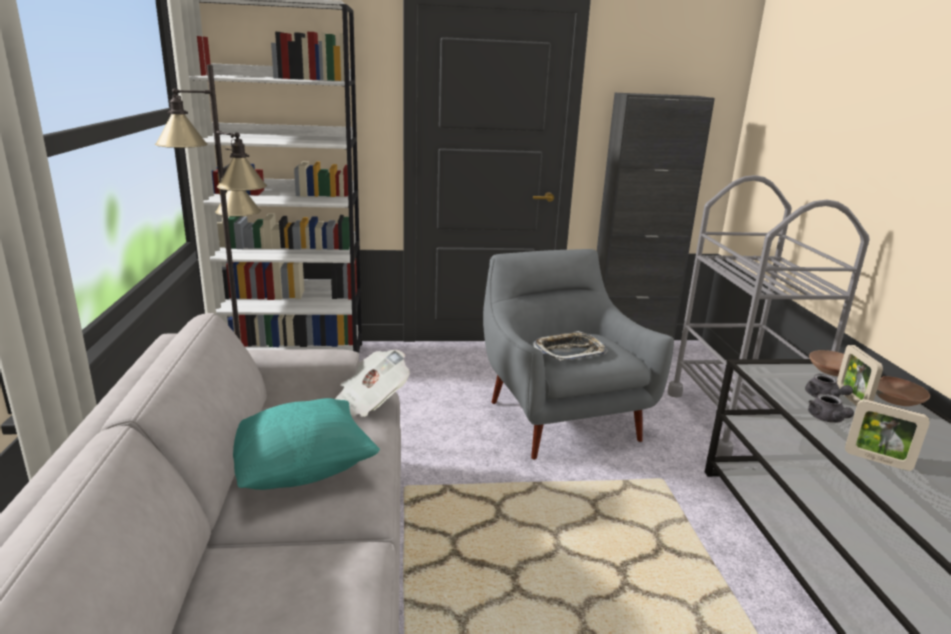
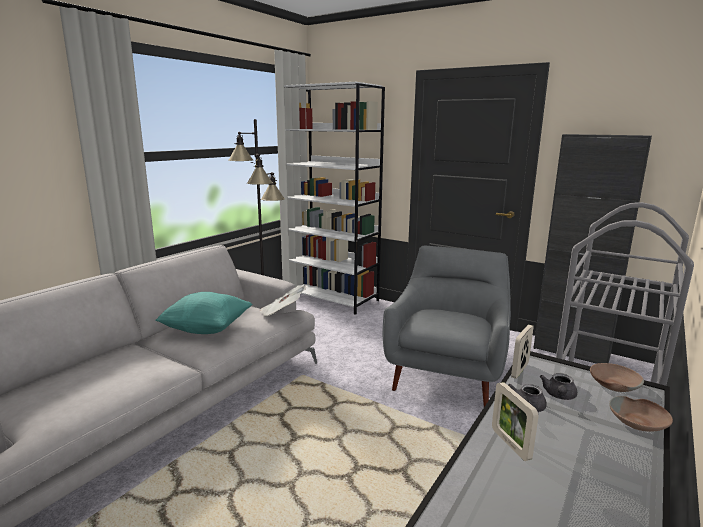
camera: 40 degrees right, 5 degrees down
tray [533,331,607,361] -> none
picture frame [837,345,883,406] -> picture frame moved to [511,324,533,379]

